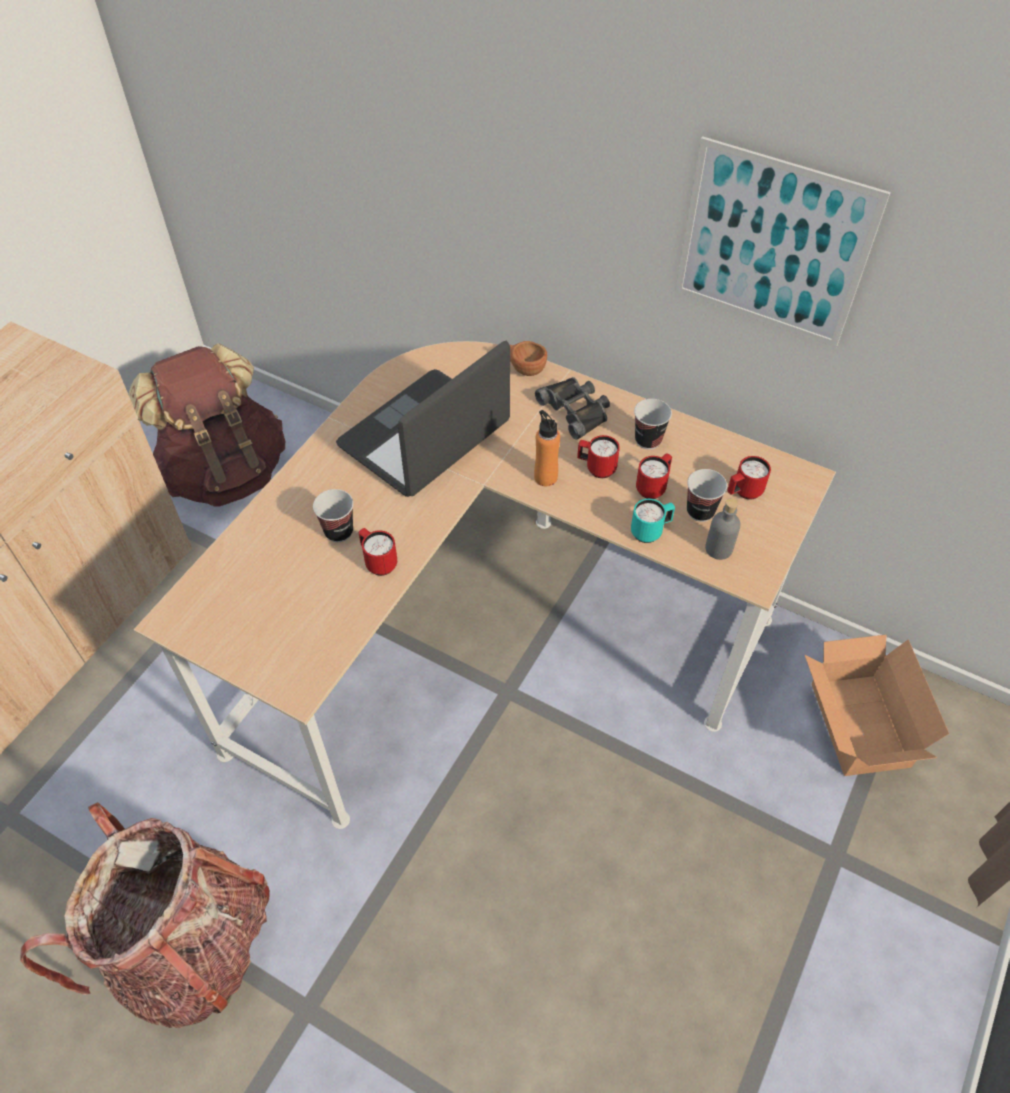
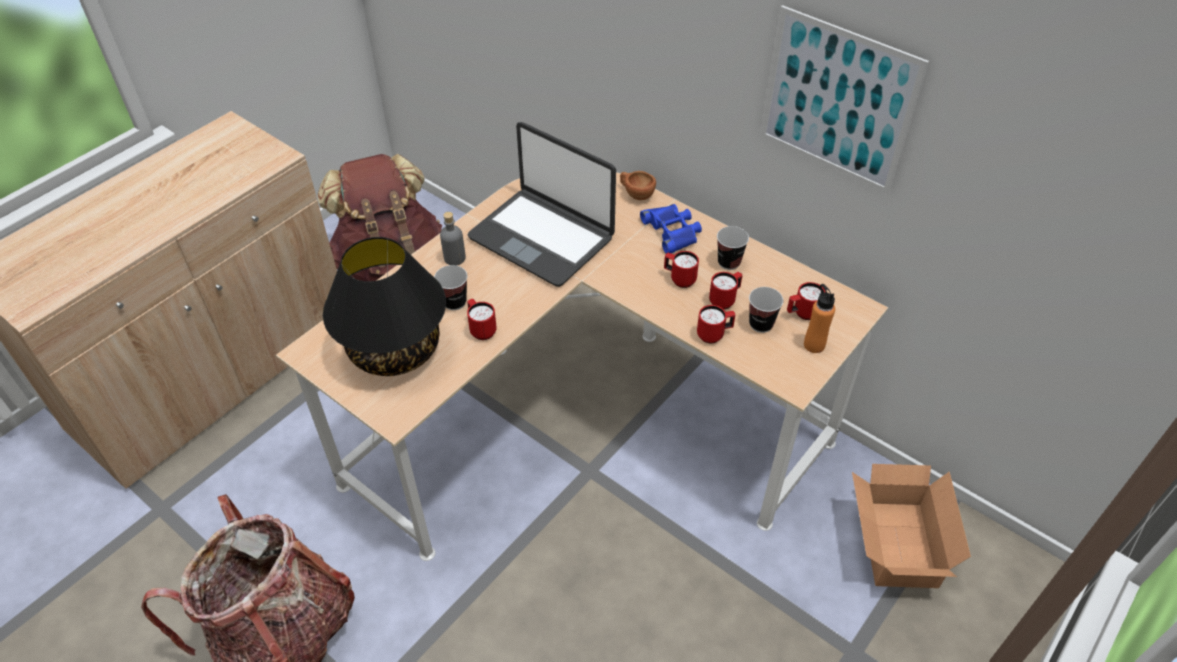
camera: 10 degrees right, 5 degrees down
laptop [336,341,510,497] -> laptop turned 105 degrees counterclockwise [467,122,616,287]
orange bottle [534,410,560,486] -> orange bottle moved to [804,284,835,353]
black binoculars [535,377,610,440] -> blue binoculars [640,204,702,253]
turquoise mug [631,499,675,543] -> red mug [697,305,735,343]
grey bottle [705,498,741,560] -> grey bottle moved to [440,212,466,266]
none -> black table lamp [323,237,446,376]

